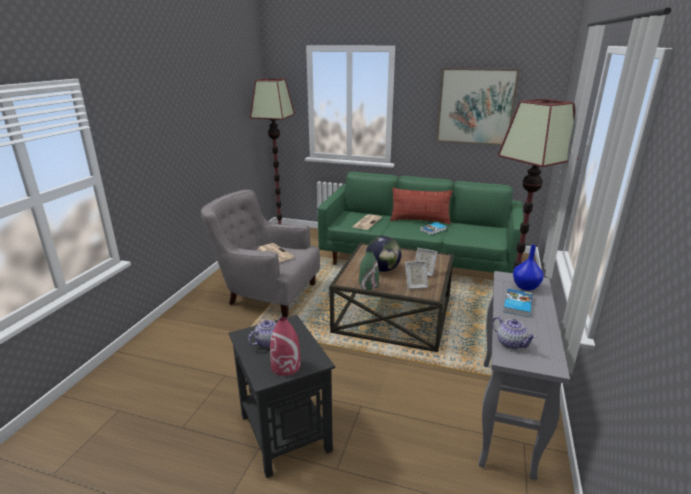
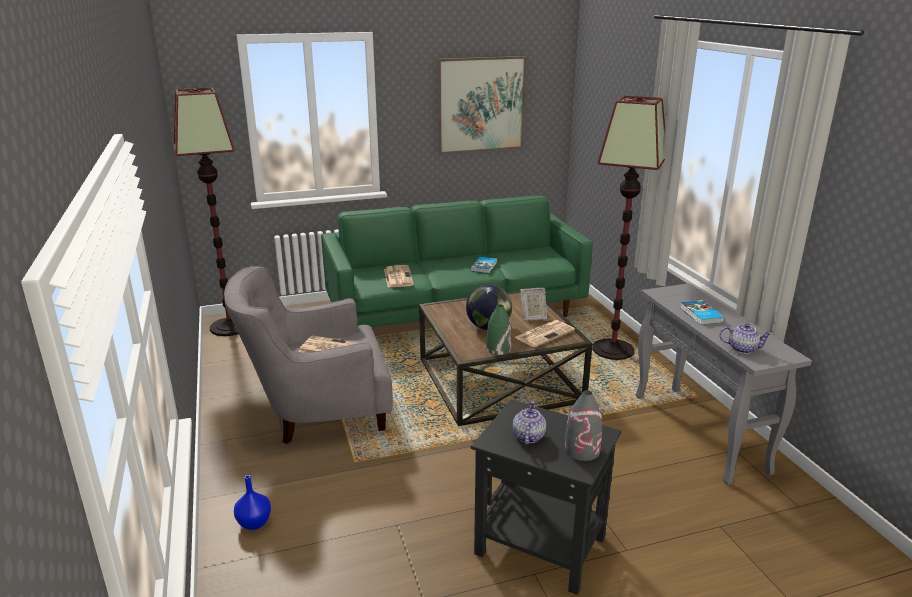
camera: 35 degrees left, 0 degrees up
red vase [270,317,301,376] -> grey vase [565,390,602,461]
pillow [390,188,453,224] -> none
picture frame [405,261,428,289] -> newspaper [514,320,575,348]
blue vase [513,245,544,291] -> blue vase moved to [234,475,271,530]

